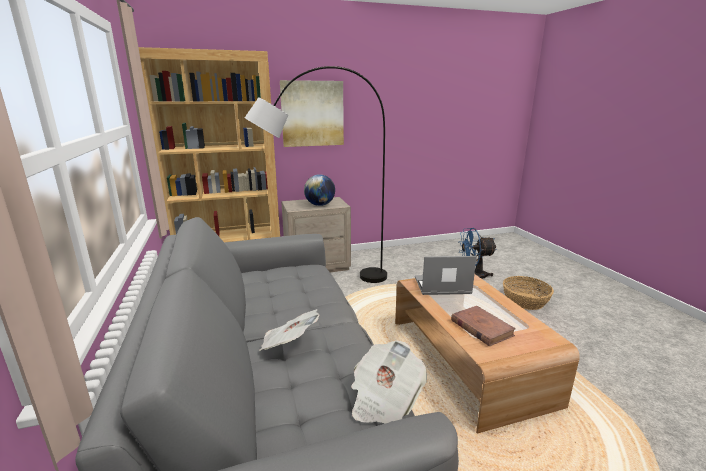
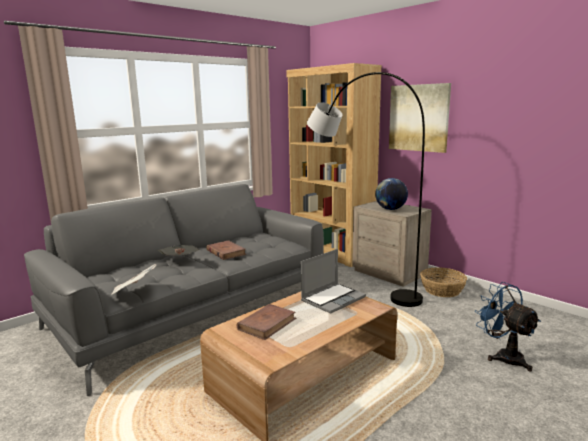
camera: 65 degrees right, 5 degrees down
laptop [415,256,477,295] -> laptop turned 75 degrees clockwise [301,249,366,314]
basket [503,276,554,310] -> basket moved to [420,267,467,297]
none -> brown book [206,241,246,260]

